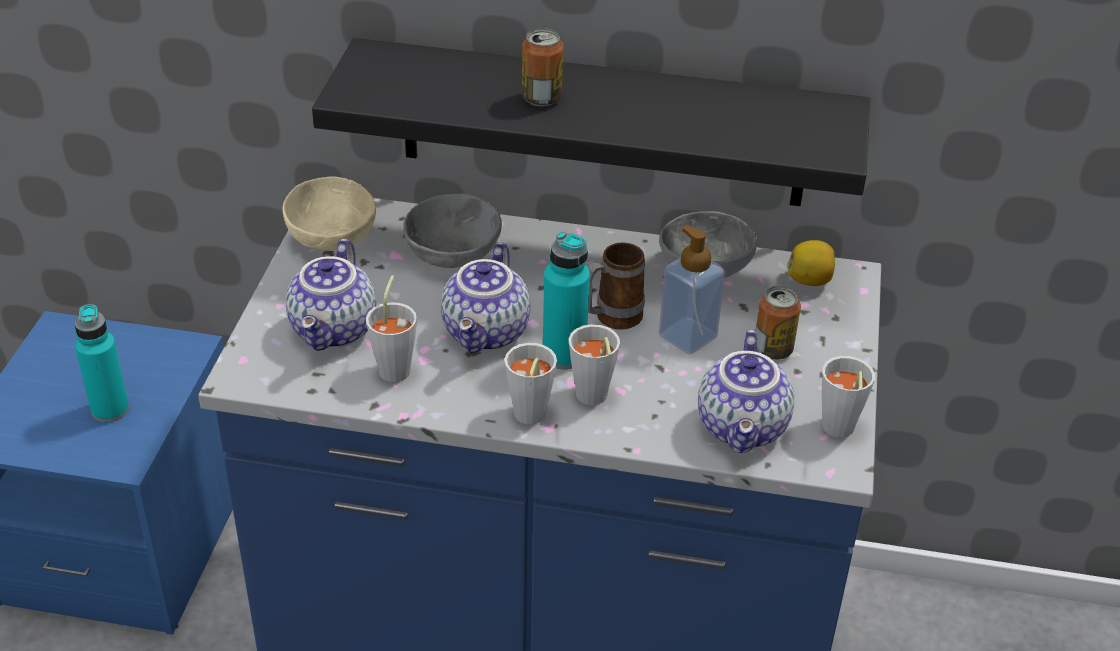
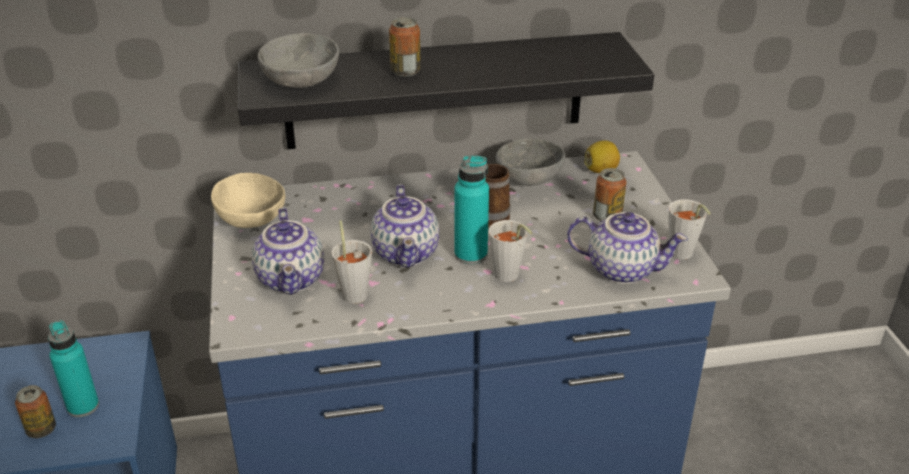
camera: 20 degrees left, 5 degrees down
grey bowl [403,194,502,268] -> grey bowl moved to [258,33,339,88]
grey cup [504,343,557,425] -> none
soap dispenser [659,225,725,354] -> none
teapot [698,330,794,453] -> teapot turned 60 degrees counterclockwise [567,212,688,284]
none -> can [15,385,56,438]

